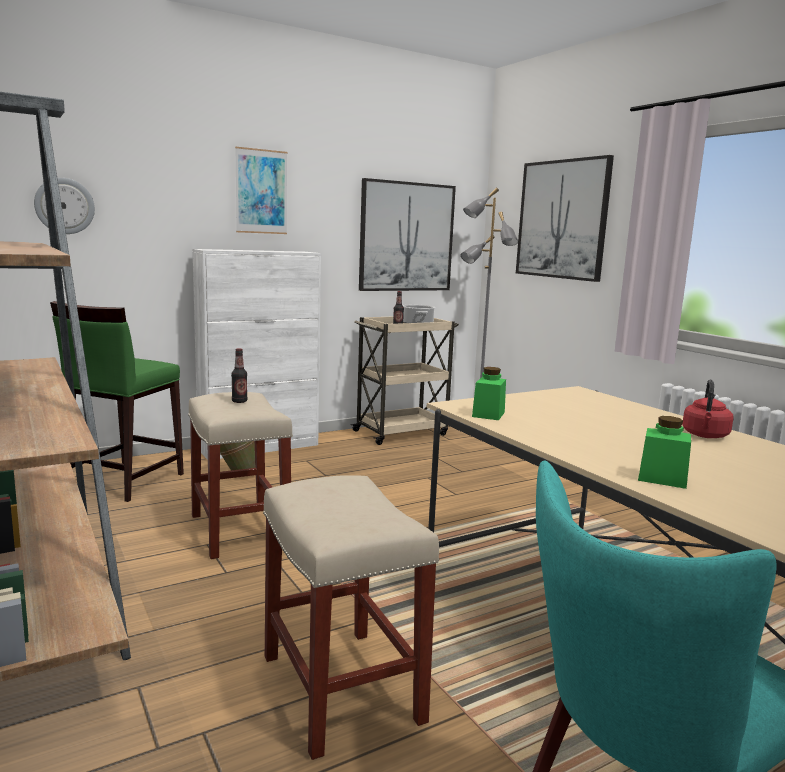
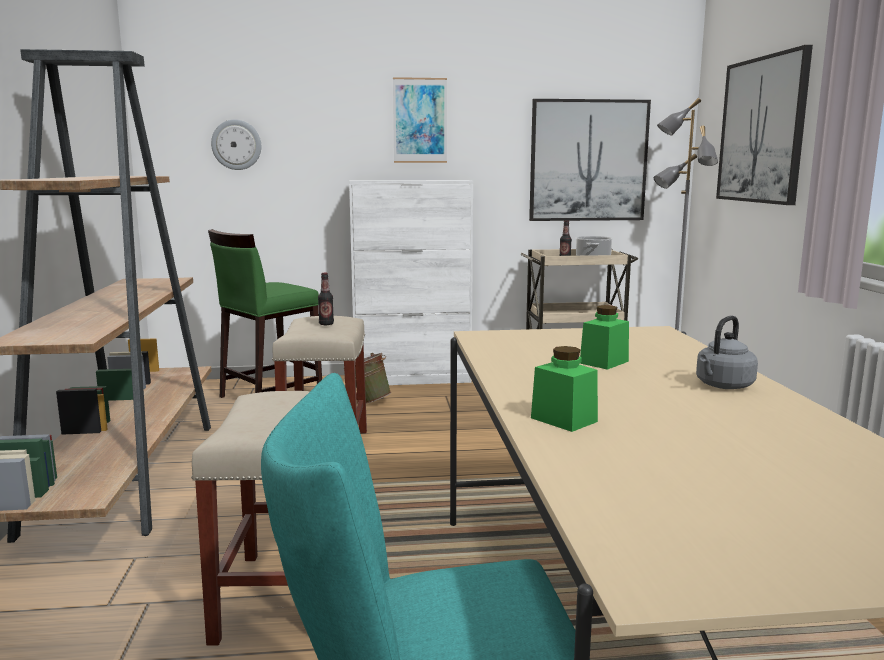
camera: 25 degrees right, 0 degrees up
green jar [472,367,506,420] -> green jar moved to [580,305,629,370]
red kettle [682,379,734,438] -> grey kettle [696,316,758,389]

